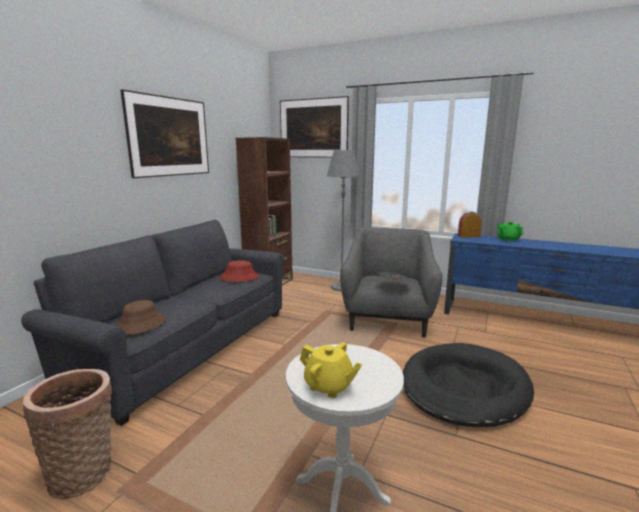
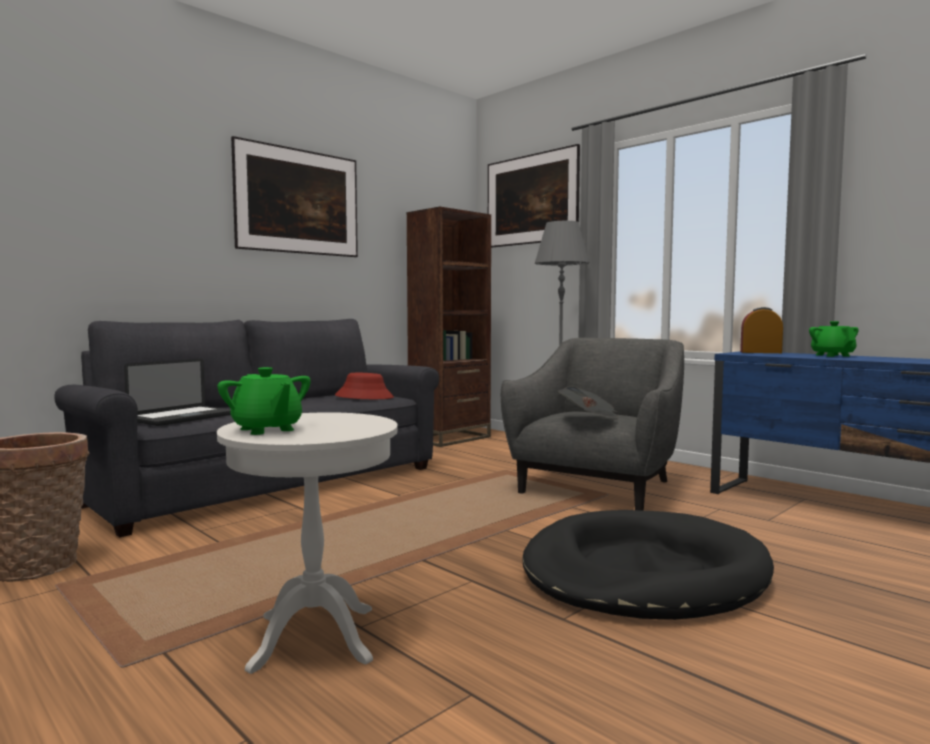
camera: 20 degrees right, 10 degrees down
brown hat [116,300,165,335] -> laptop [124,359,231,426]
yellow teapot [300,342,362,398] -> green teapot [217,367,311,435]

